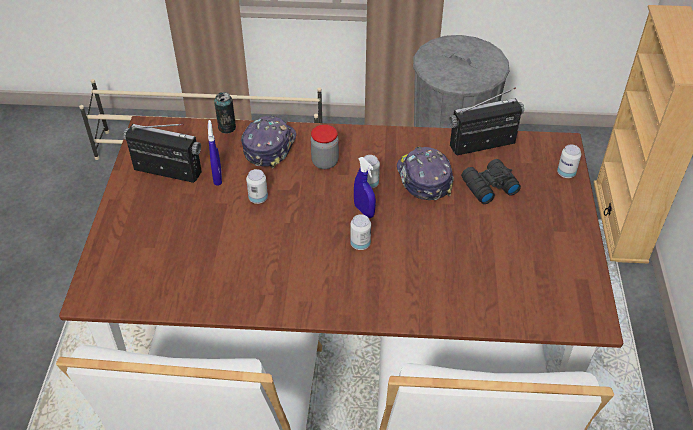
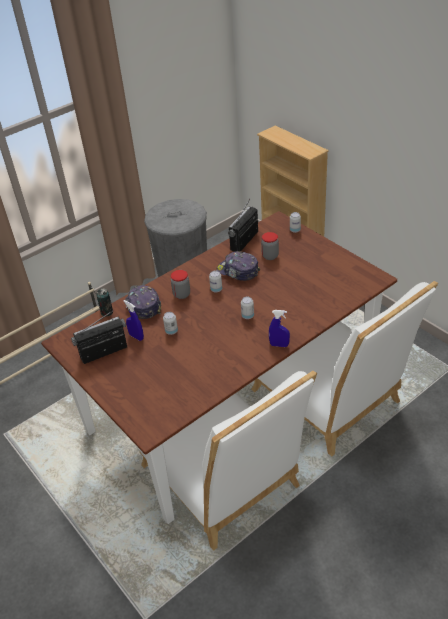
camera: 40 degrees left, 5 degrees down
blue spray bottle [354,157,376,218] -> blue spray bottle moved to [269,310,290,347]
black binoculars [461,159,521,204] -> jar [261,232,279,260]

